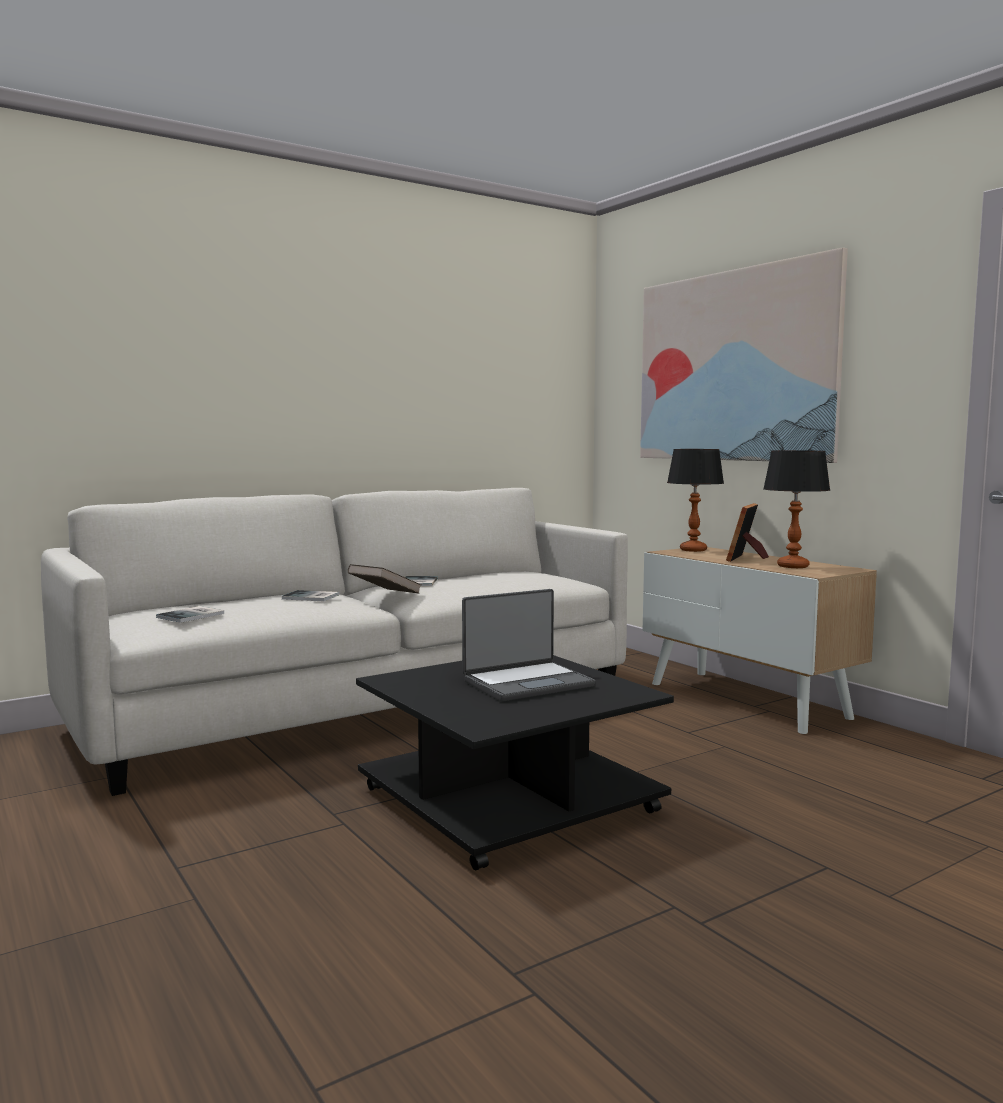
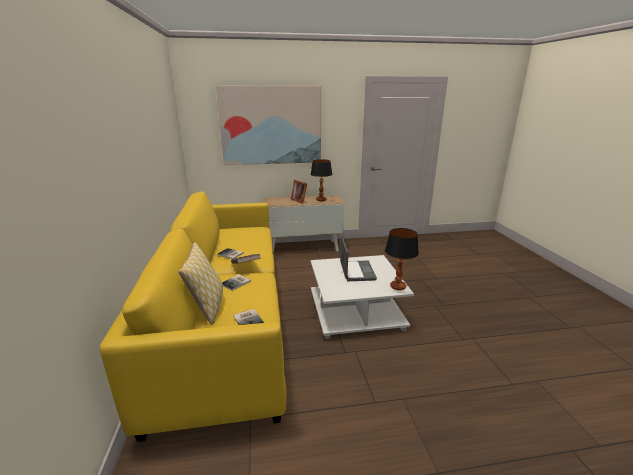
camera: 65 degrees left, 15 degrees up
white sofa [41,488,628,796] -> yellow sofa [100,191,287,442]
black coffee table [356,655,674,870] -> white coffee table [310,255,414,339]
table lamp [667,449,724,552] -> table lamp moved to [385,228,419,290]
none -> pillow [179,242,223,324]

